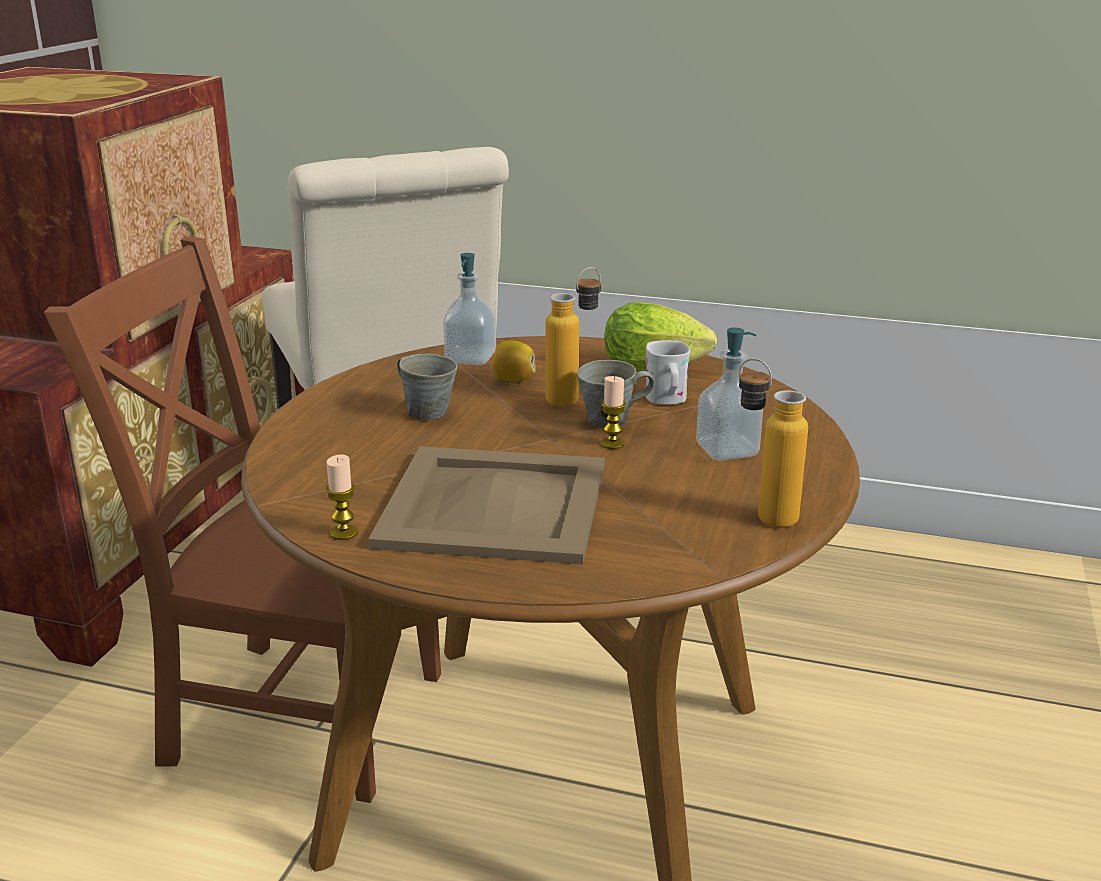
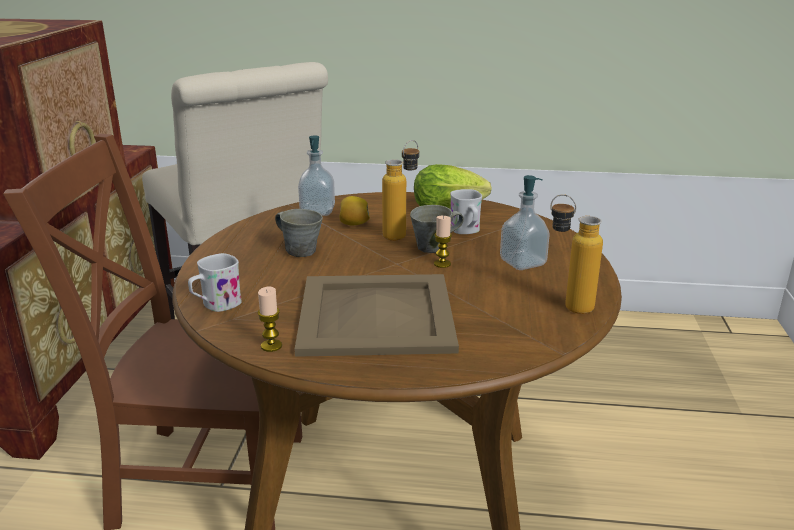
camera: 10 degrees left, 0 degrees up
none -> white mug [188,253,242,312]

